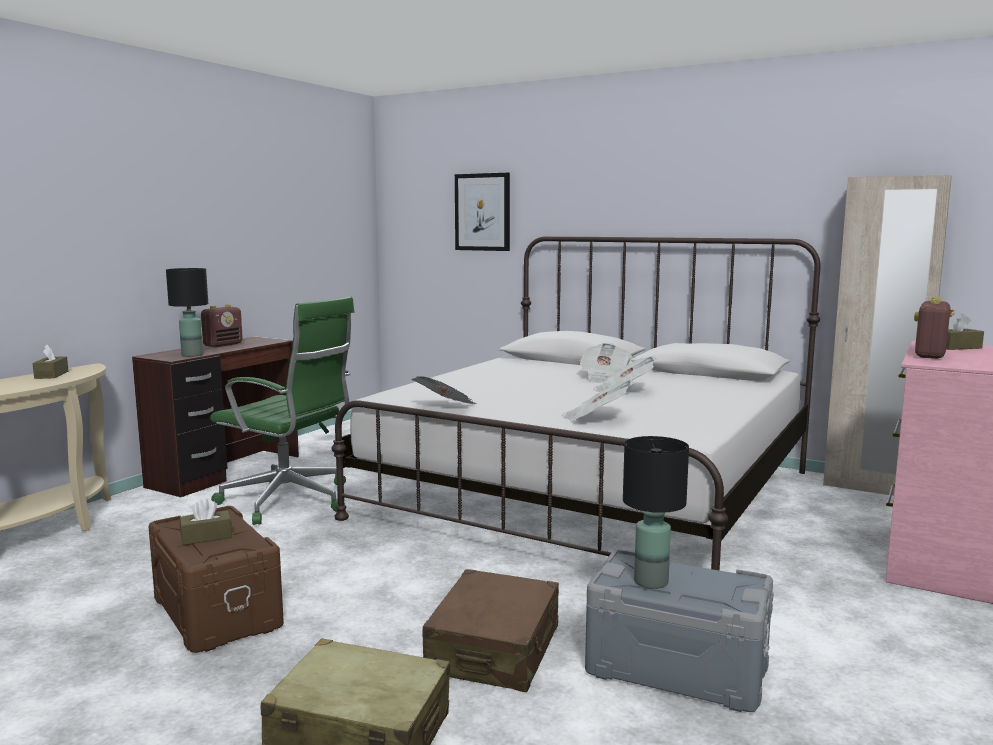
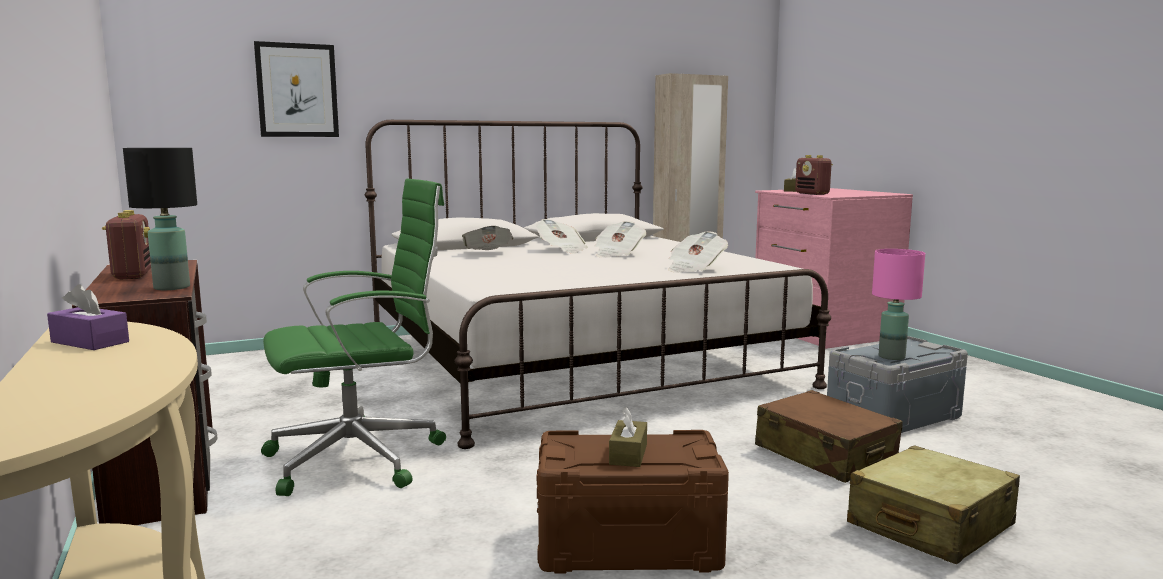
camera: 55 degrees left, 0 degrees up
brown tissue box [33,345,68,379] -> purple tissue box [47,284,129,350]
newspaper [411,376,477,404] -> newspaper moved to [462,226,513,250]
black table lamp [623,436,689,589] -> pink table lamp [872,249,925,360]

